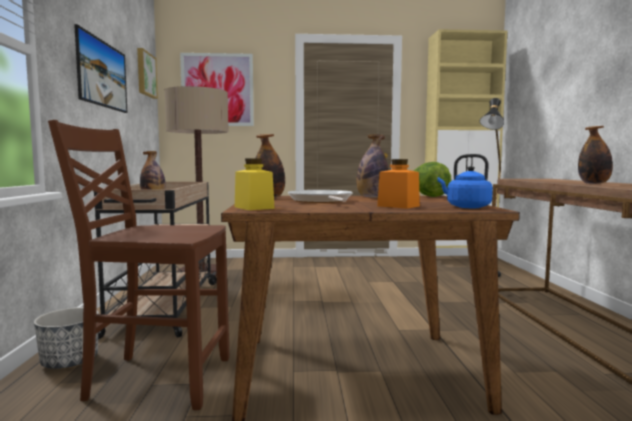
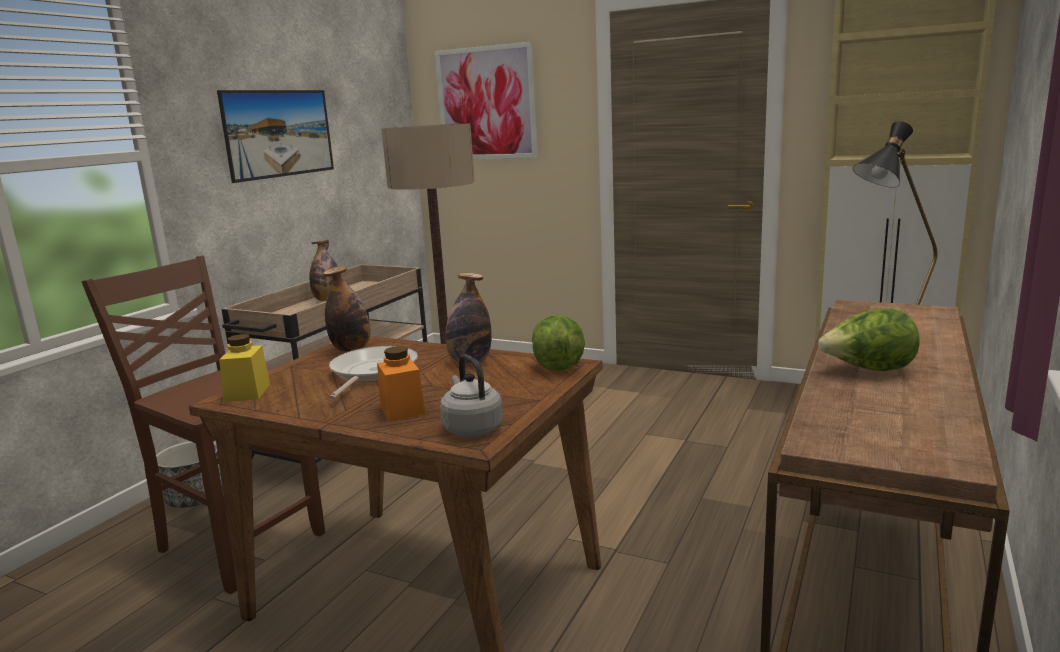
camera: 30 degrees right, 10 degrees up
picture [137,48,158,99] -> none
blue kettle [437,154,493,208] -> grey kettle [440,355,503,437]
bottle [578,126,613,184] -> lettuce [818,309,920,371]

